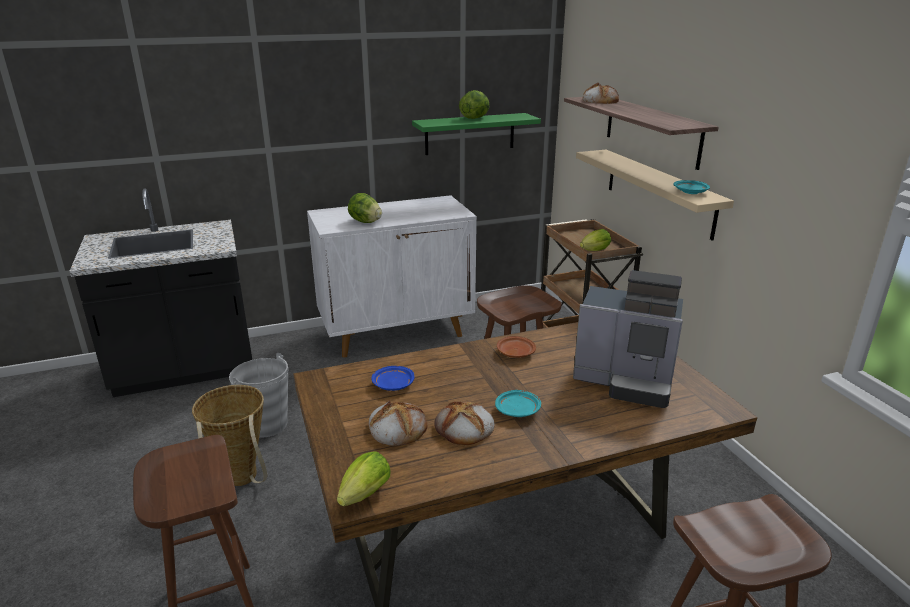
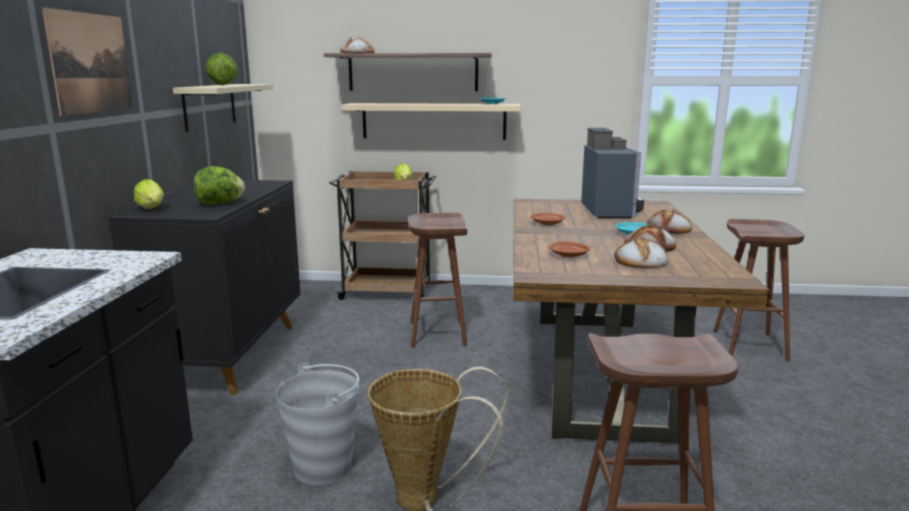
camera: 65 degrees left, 10 degrees down
white cabinet [307,195,477,358] -> black cabinet [109,180,300,395]
lettuce [337,451,391,506] -> lettuce moved to [134,179,164,209]
blue plate [371,366,415,391] -> brown plate [549,241,590,258]
green shelf [412,113,541,155] -> beige shelf [173,84,273,132]
coffee machine [573,270,683,408] -> coffee machine turned 45 degrees counterclockwise [581,128,644,219]
none -> picture [42,7,133,116]
none -> bread [647,210,693,234]

